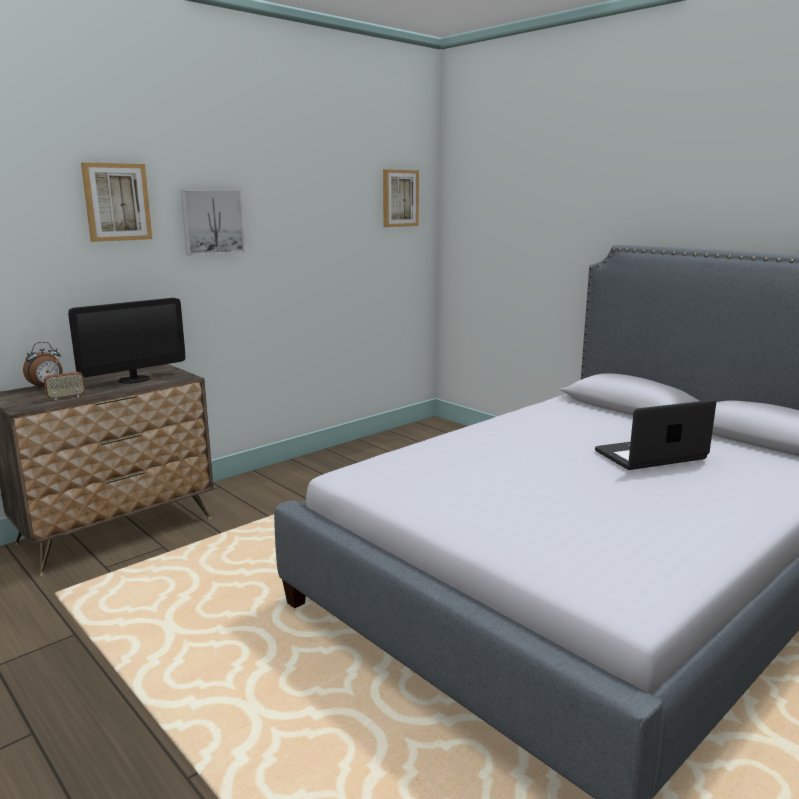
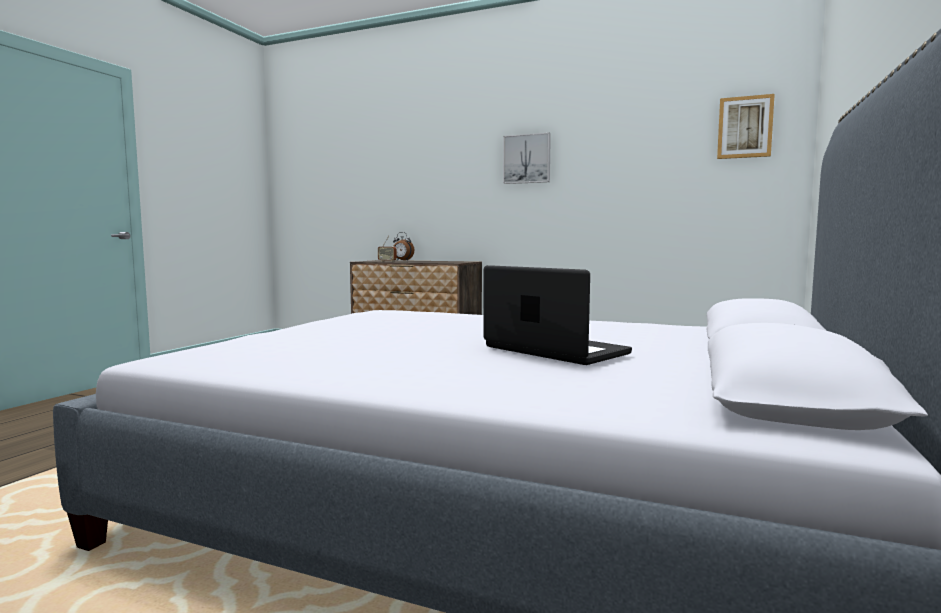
camera: 65 degrees right, 10 degrees down
monitor [68,298,185,384] -> none
picture [81,162,152,242] -> none

